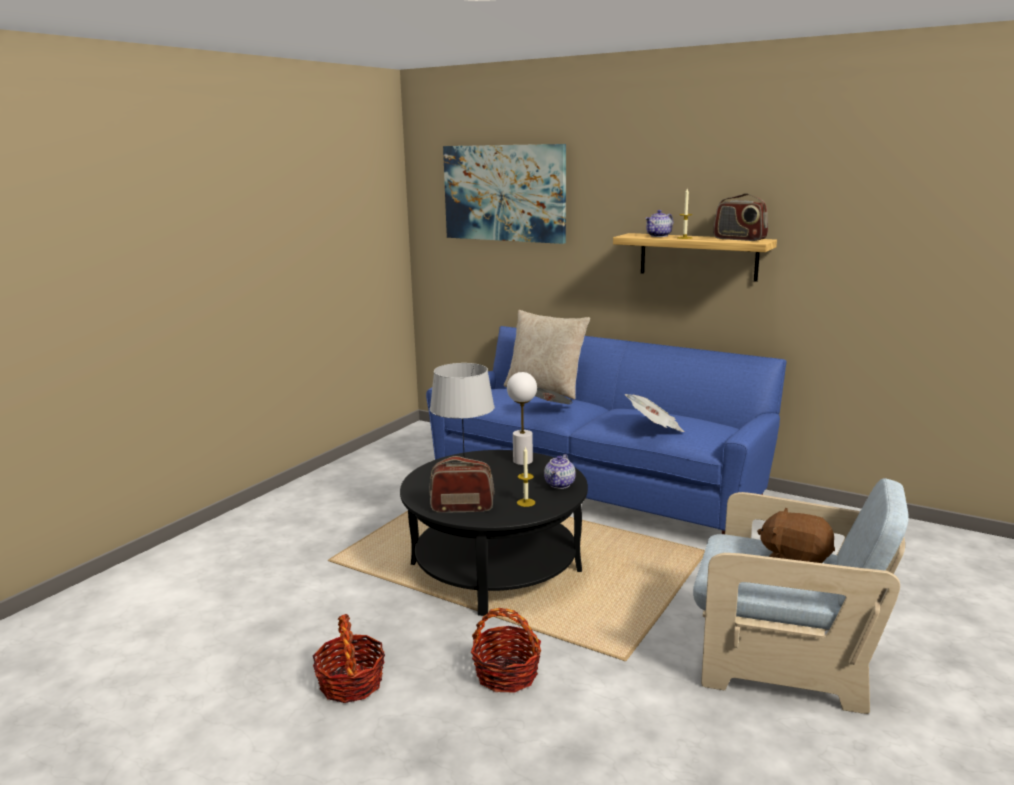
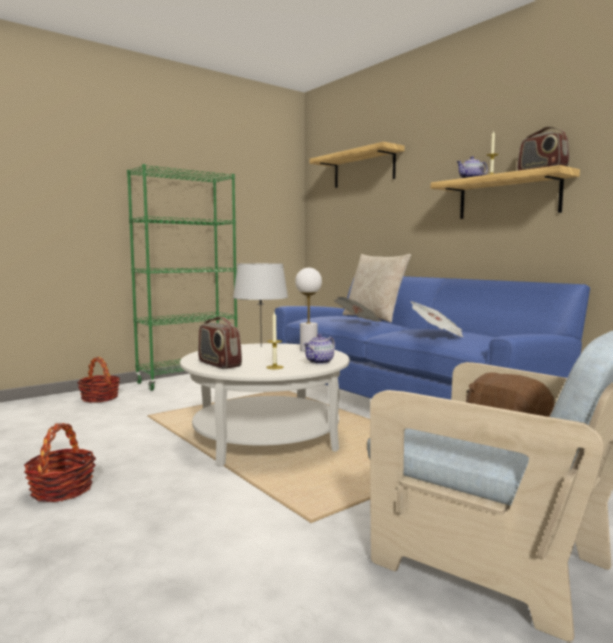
camera: 20 degrees right, 10 degrees down
black coffee table [400,450,588,616] -> white coffee table [180,343,350,467]
radio [429,456,495,513] -> radio turned 150 degrees counterclockwise [198,316,242,369]
picture [443,144,566,244] -> shelf [309,142,405,188]
basket [471,608,541,693] -> basket moved to [77,357,120,403]
none -> green bookcase [127,164,237,391]

